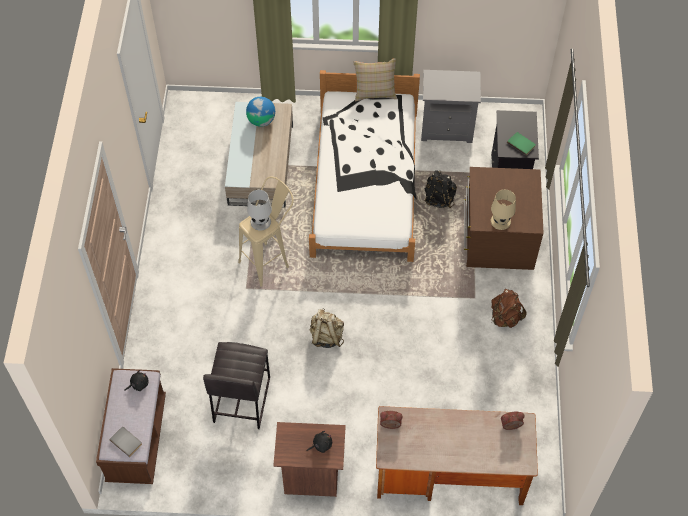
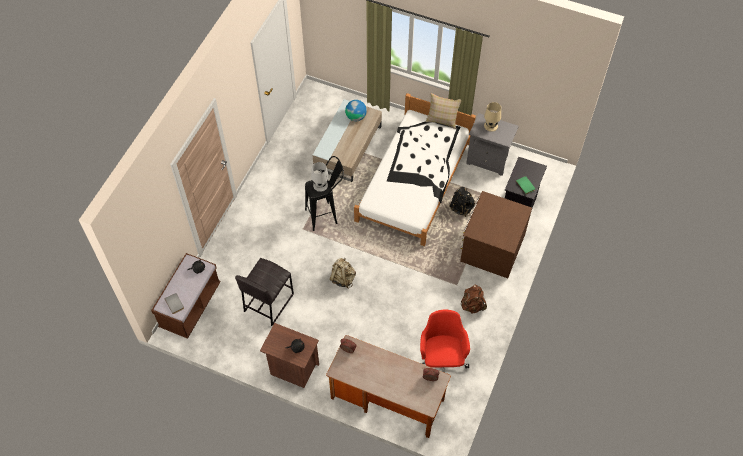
camera: 20 degrees right, 0 degrees up
beige stool [238,176,294,287] -> black stool [305,156,344,231]
beige table lamp [491,189,516,230] -> beige table lamp moved to [484,102,501,132]
none -> red office chair [420,309,470,373]

